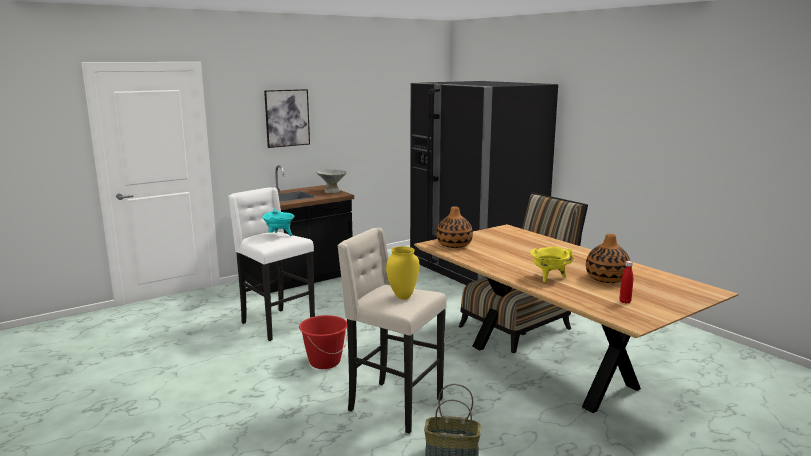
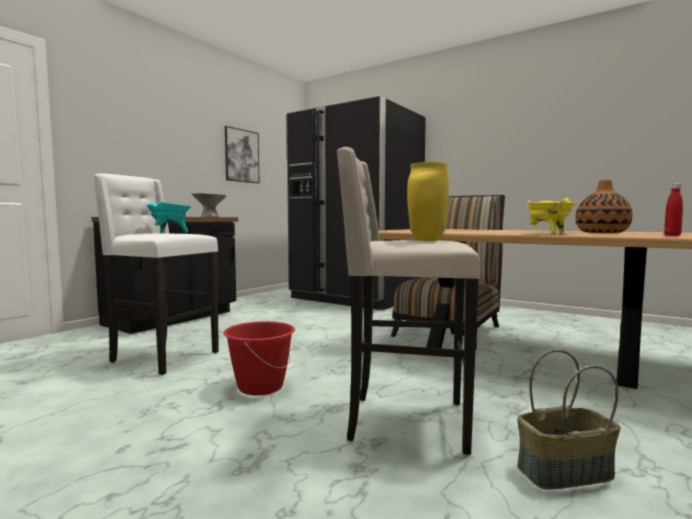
camera: 20 degrees left, 10 degrees down
picture [264,89,310,148] -> picture moved to [225,126,260,183]
vase [436,206,473,248] -> none

